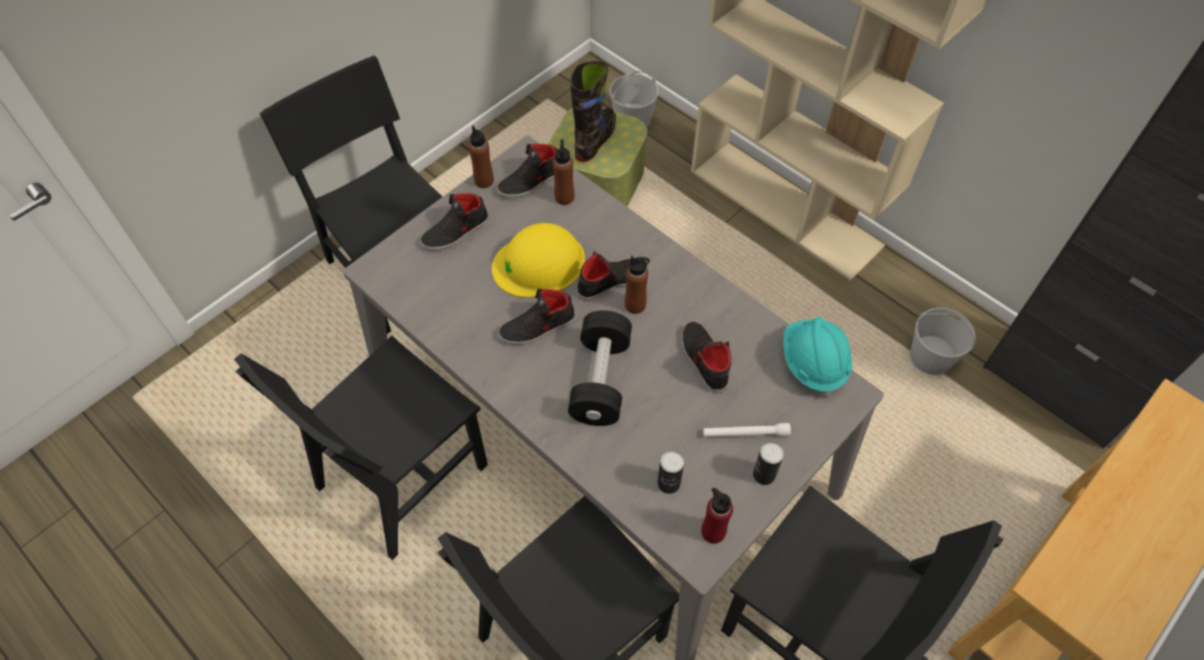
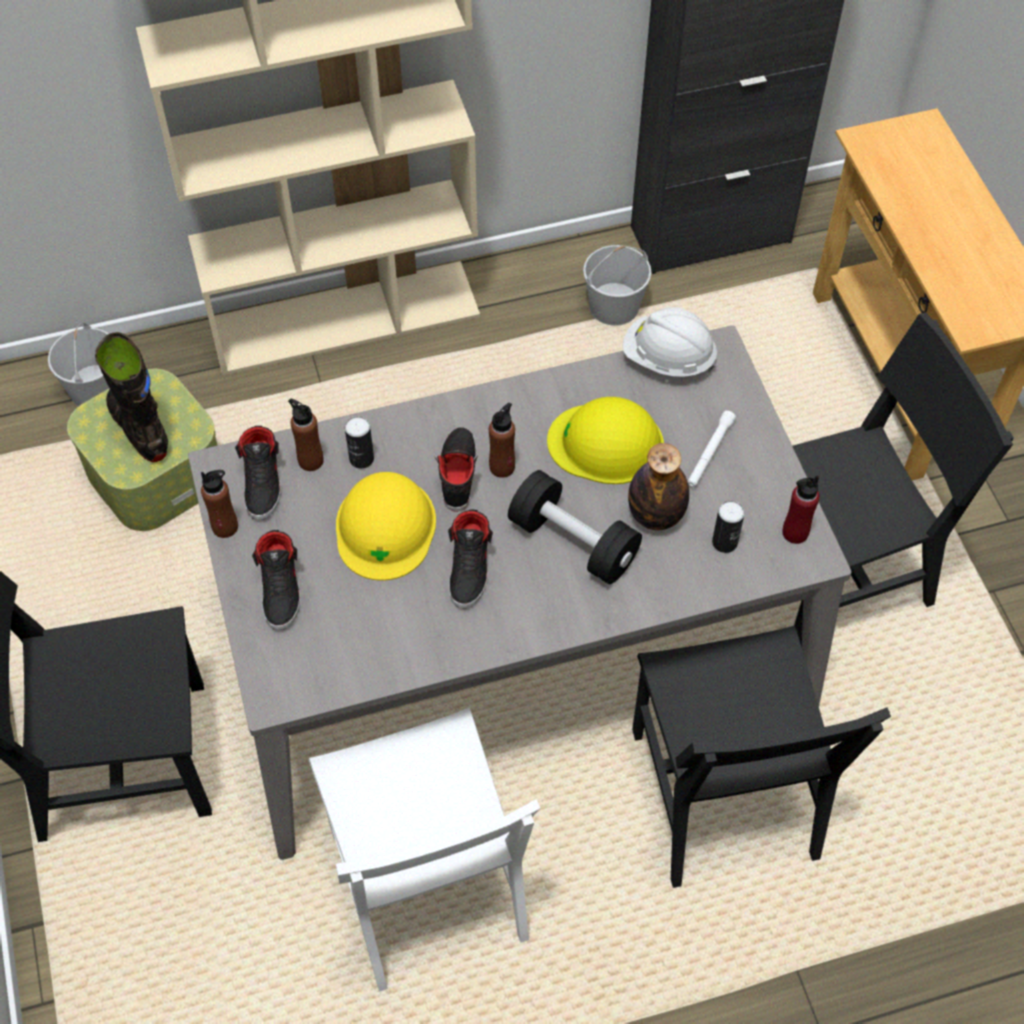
camera: 60 degrees left, 0 degrees up
black chair [234,336,488,560] -> white chair [309,708,540,992]
black shoe [682,322,731,393] -> yellow hard hat [547,397,664,484]
can [753,442,784,485] -> can moved to [345,416,374,469]
turquoise hard hat [783,317,852,397] -> white hard hat [623,307,718,377]
none -> bottle [628,443,689,530]

